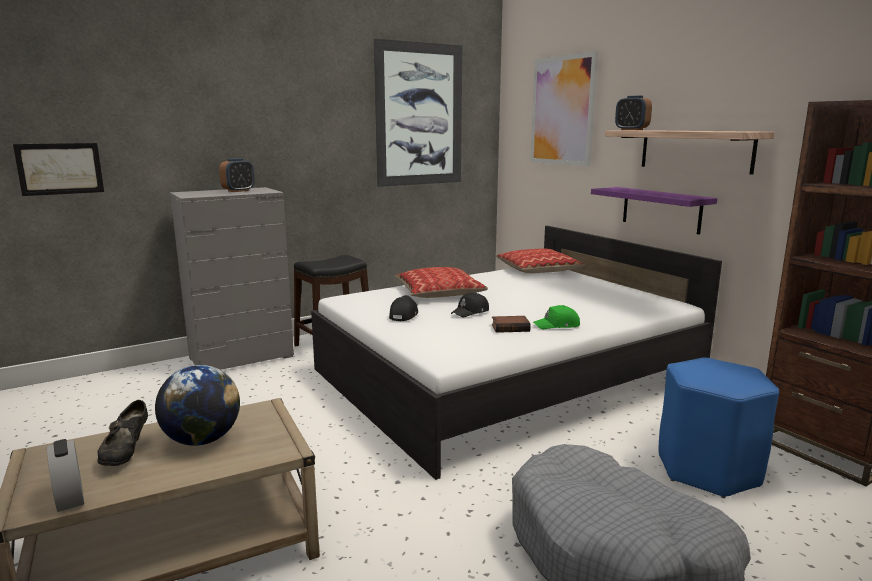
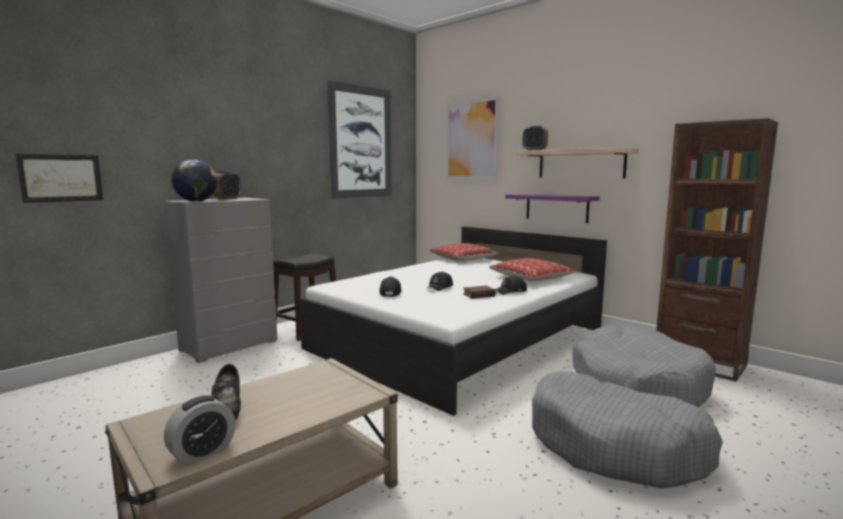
camera: 15 degrees left, 5 degrees down
alarm clock [47,439,84,512] -> alarm clock turned 90 degrees counterclockwise [164,395,235,465]
globe [155,365,240,446] -> globe moved to [171,160,217,202]
pillow [395,267,488,298] -> pillow moved to [489,258,577,281]
green cap [533,305,580,329] -> black cap [495,275,527,294]
blue stool [659,357,779,498] -> grey dog bed [572,325,716,408]

